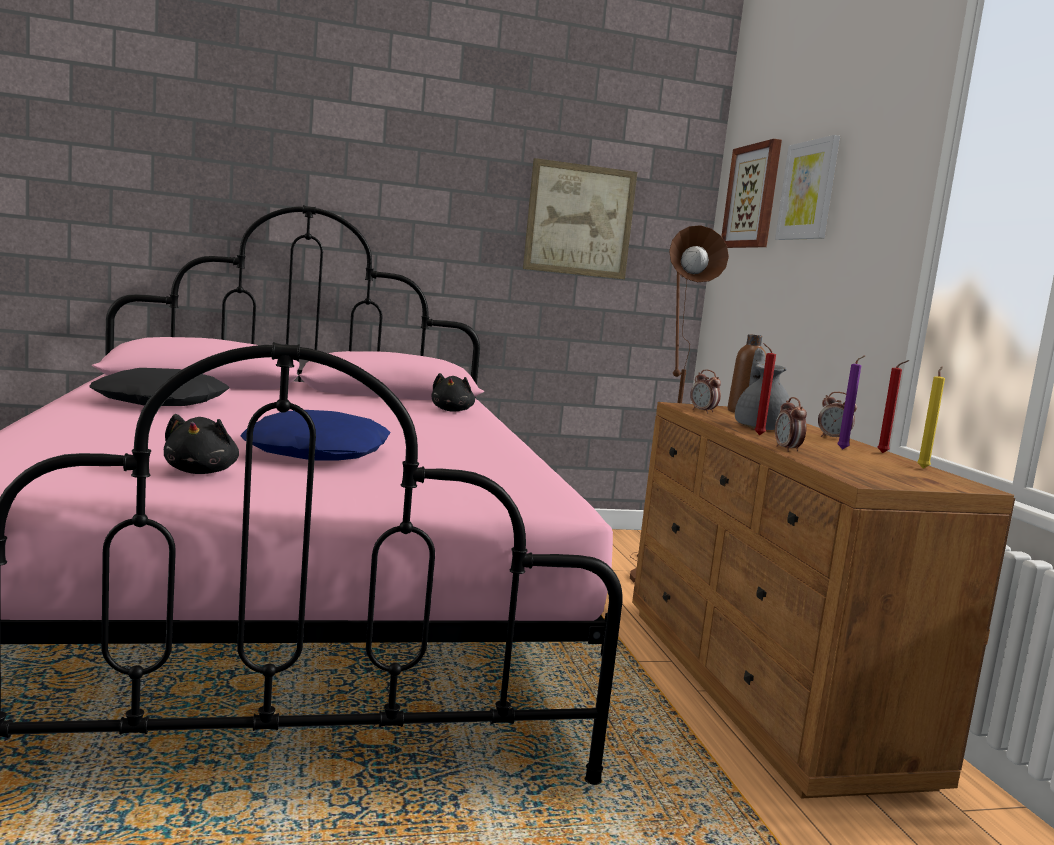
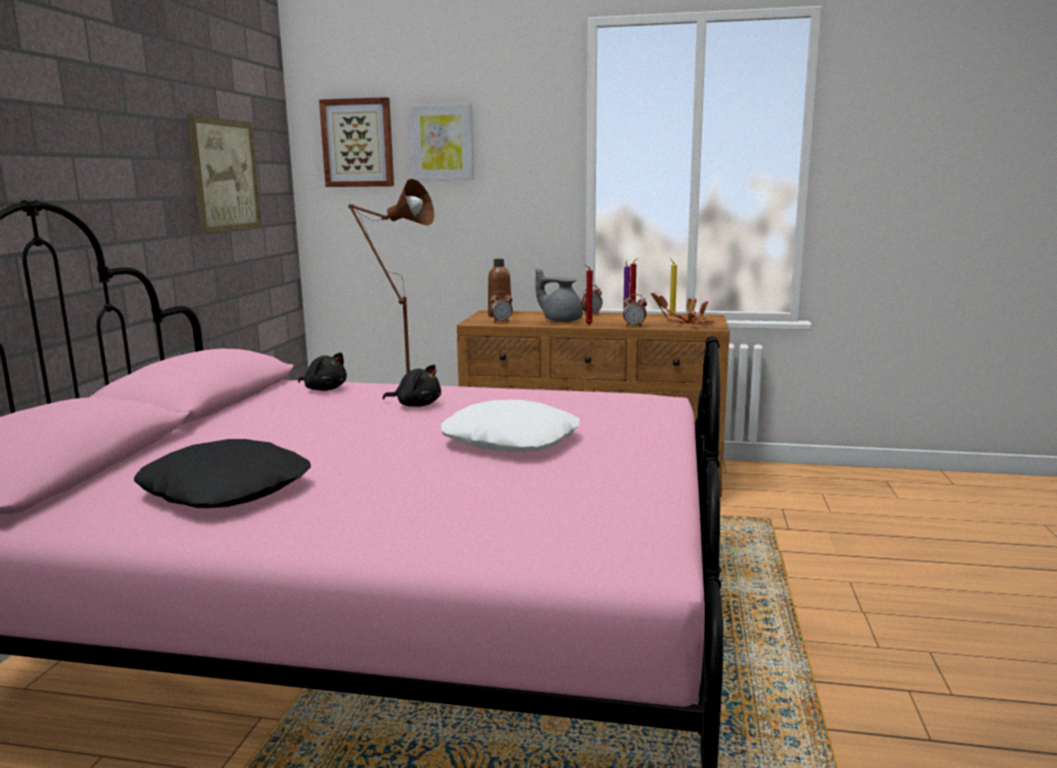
camera: 65 degrees left, 5 degrees up
black plush toy [164,414,239,474] -> black plush toy moved to [383,365,441,407]
blue pillow [240,410,390,461] -> white pillow [440,400,580,452]
none -> potted plant [651,293,714,324]

